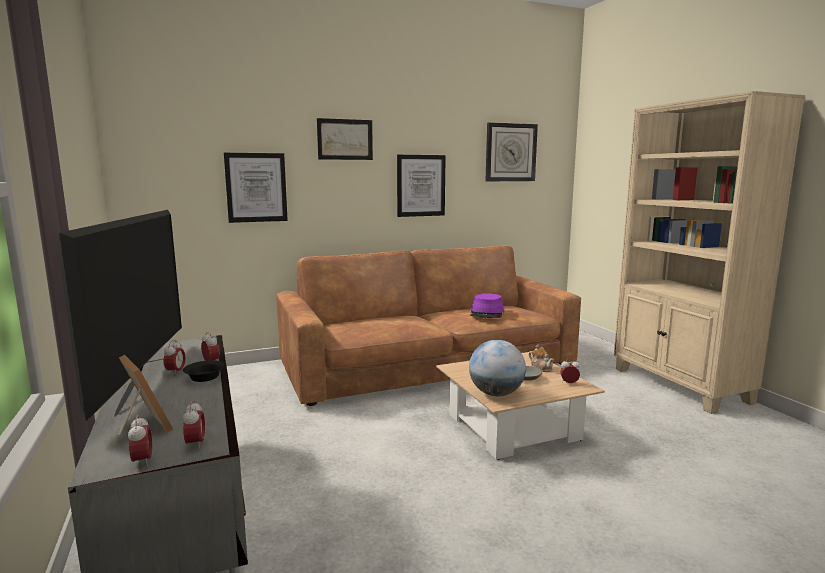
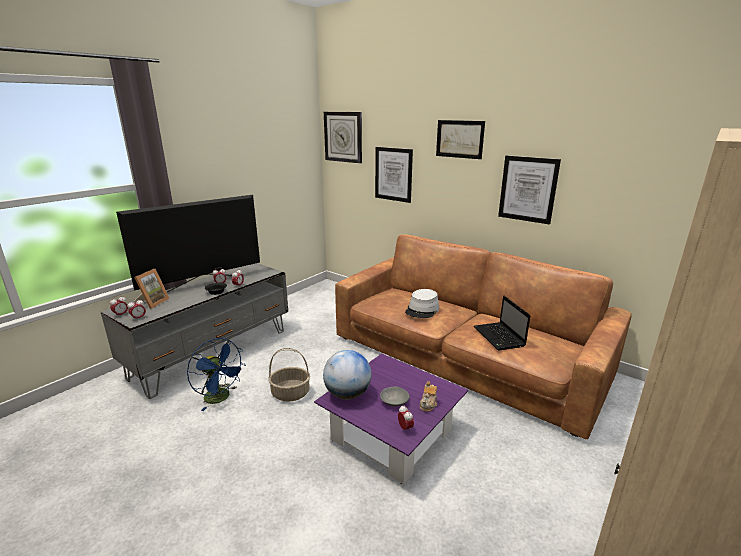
camera: 60 degrees right, 10 degrees up
beige coffee table [436,352,605,460] -> purple coffee table [314,354,468,485]
purple hat [470,293,504,318] -> laptop [474,296,530,351]
wall clock [485,122,538,181] -> wall clock moved to [324,112,362,163]
none -> blue fan [187,338,246,411]
none -> basket [268,348,310,402]
none -> grey hat [405,289,439,318]

